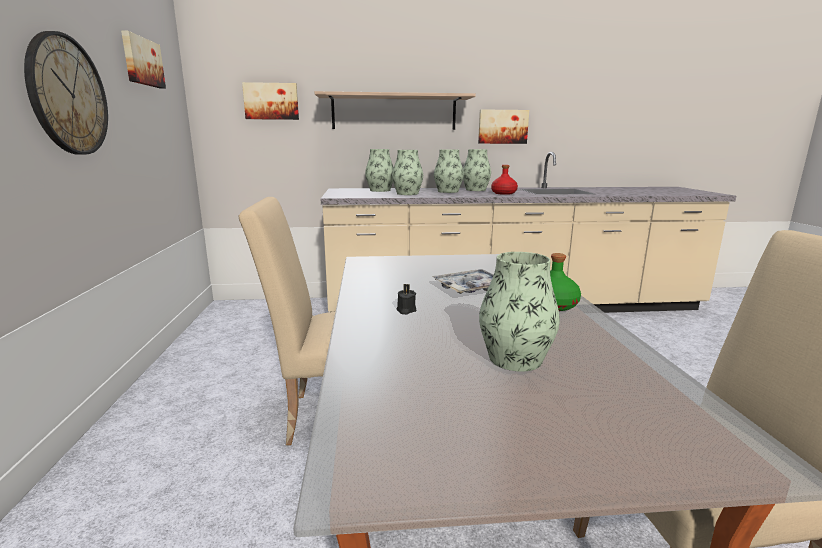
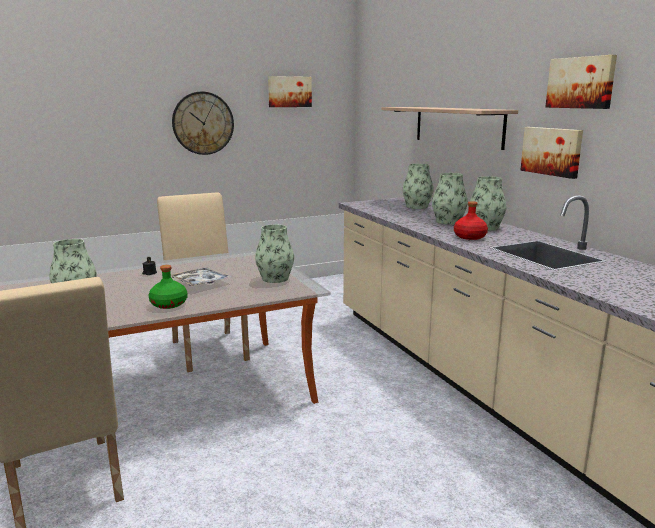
camera: 70 degrees right, 0 degrees up
picture [242,82,299,120] -> picture moved to [545,55,617,109]
vase [392,150,423,195] -> vase moved to [255,224,294,283]

